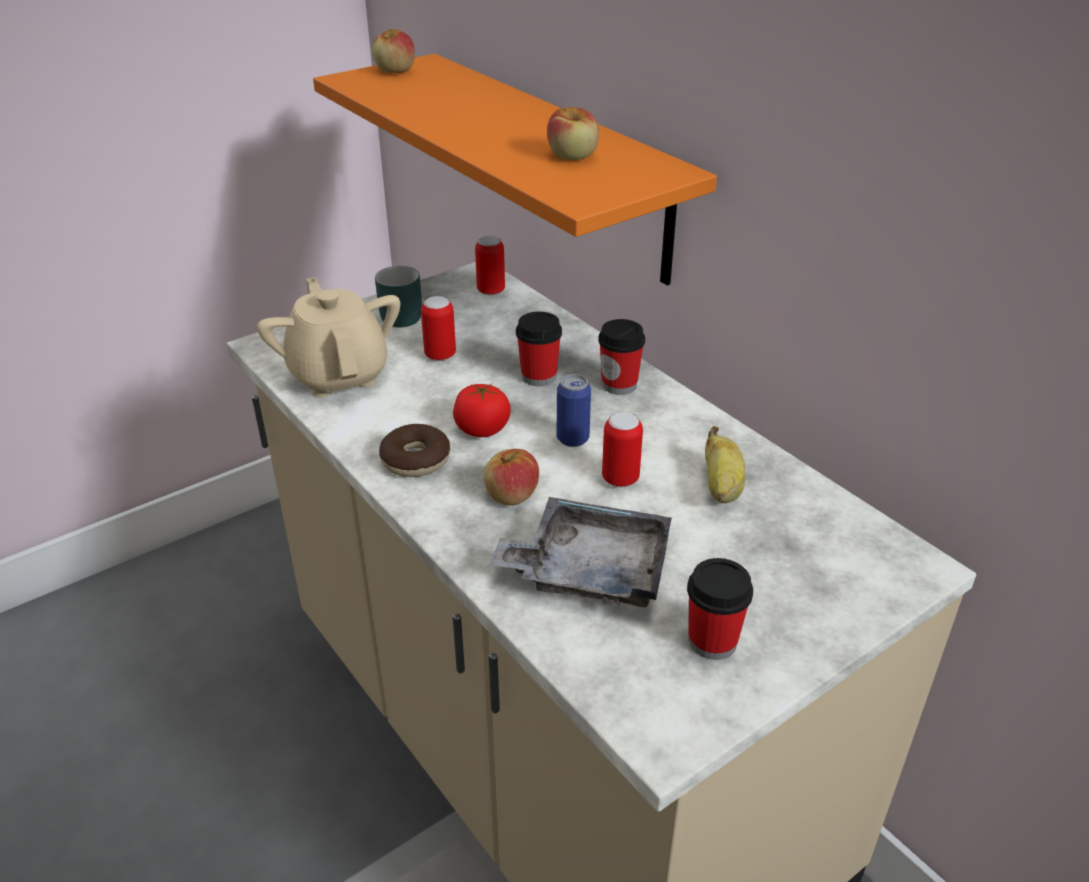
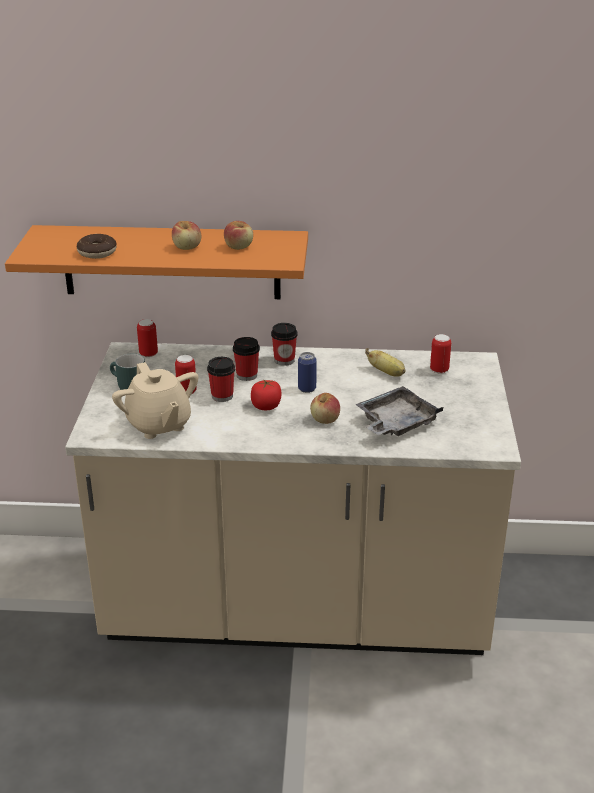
camera: 50 degrees left, 5 degrees down
beige teapot [257,277,400,398] -> beige teapot turned 135 degrees counterclockwise [112,362,198,439]
apple [372,29,415,73] -> apple moved to [172,221,201,250]
donut [379,424,450,477] -> donut moved to [77,234,117,259]
can [602,412,643,487] -> can moved to [430,334,451,374]
cup [687,558,753,660] -> cup moved to [207,357,235,402]

